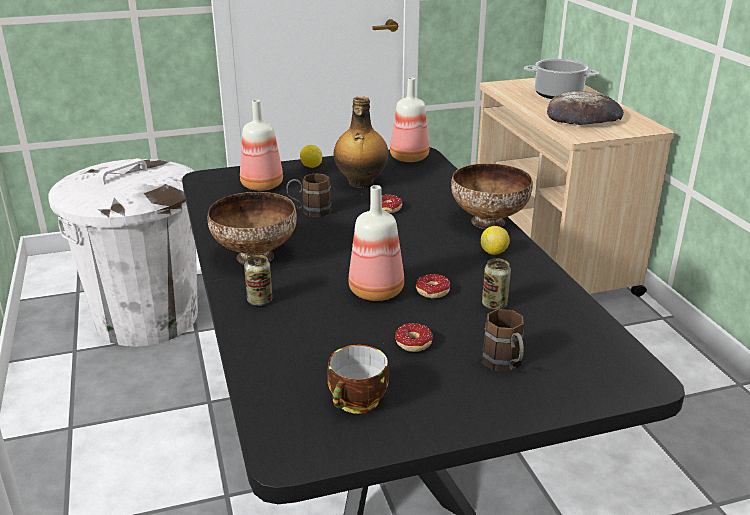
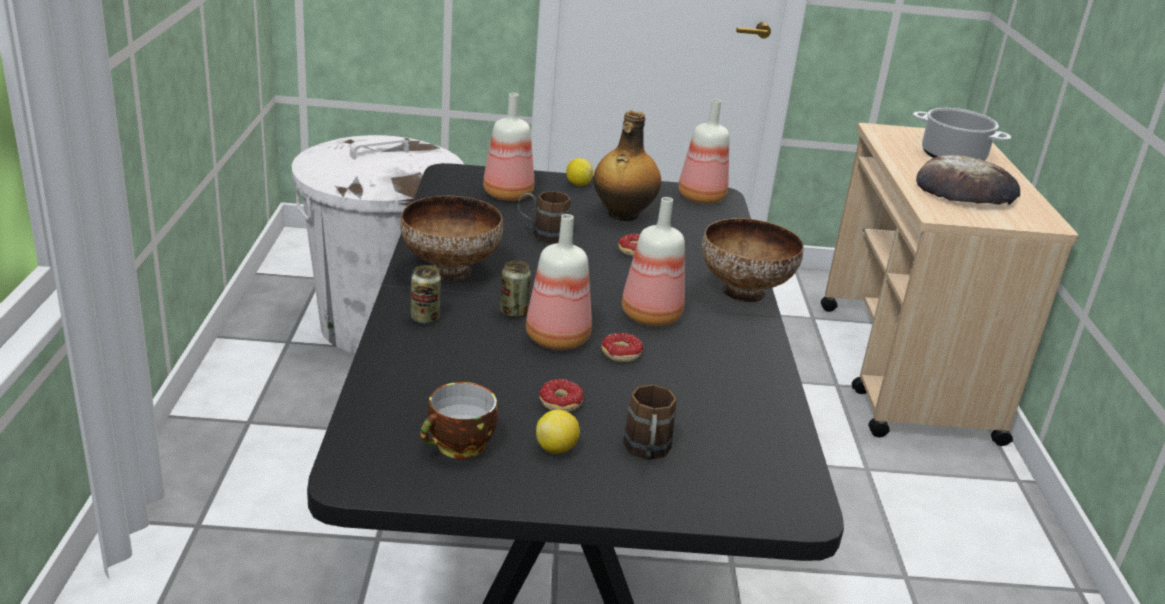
camera: 15 degrees right, 0 degrees up
lemon [481,226,510,255] -> lemon moved to [536,409,580,454]
can [482,258,511,310] -> can moved to [500,261,531,318]
none -> bottle [622,197,685,326]

